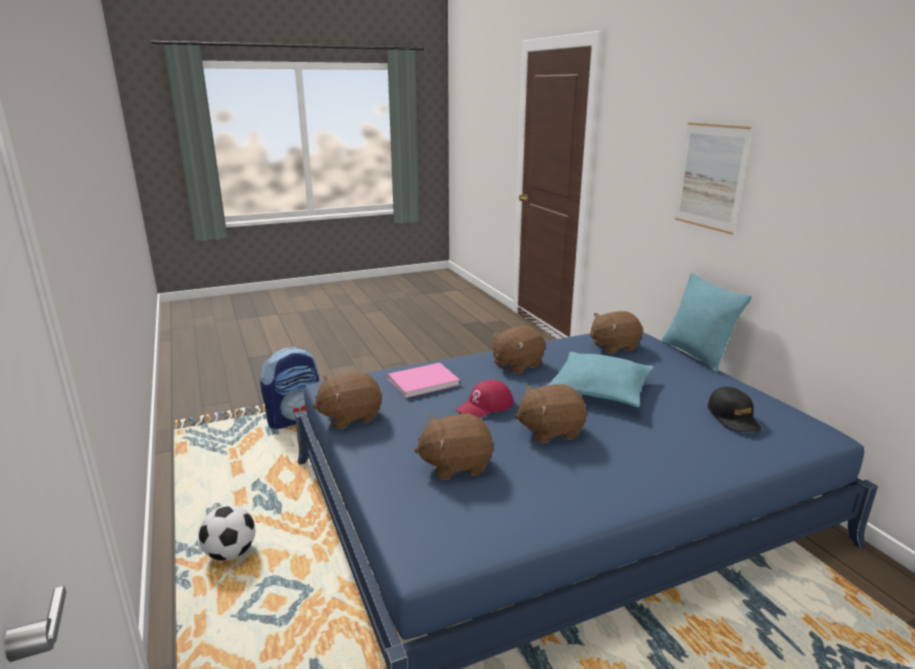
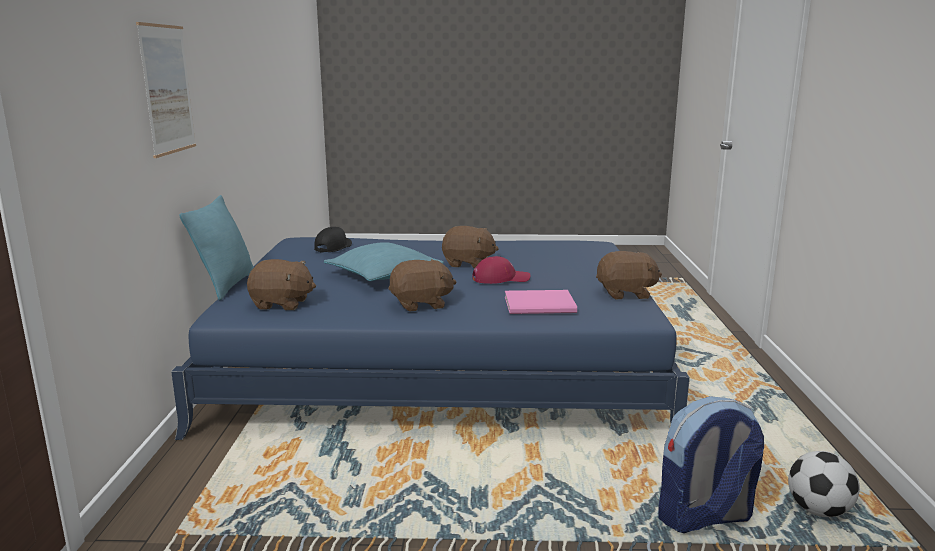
camera: 155 degrees left, 5 degrees down
football [198,505,255,561] -> football moved to [788,451,860,517]
brown plush toy [414,413,493,480] -> none

